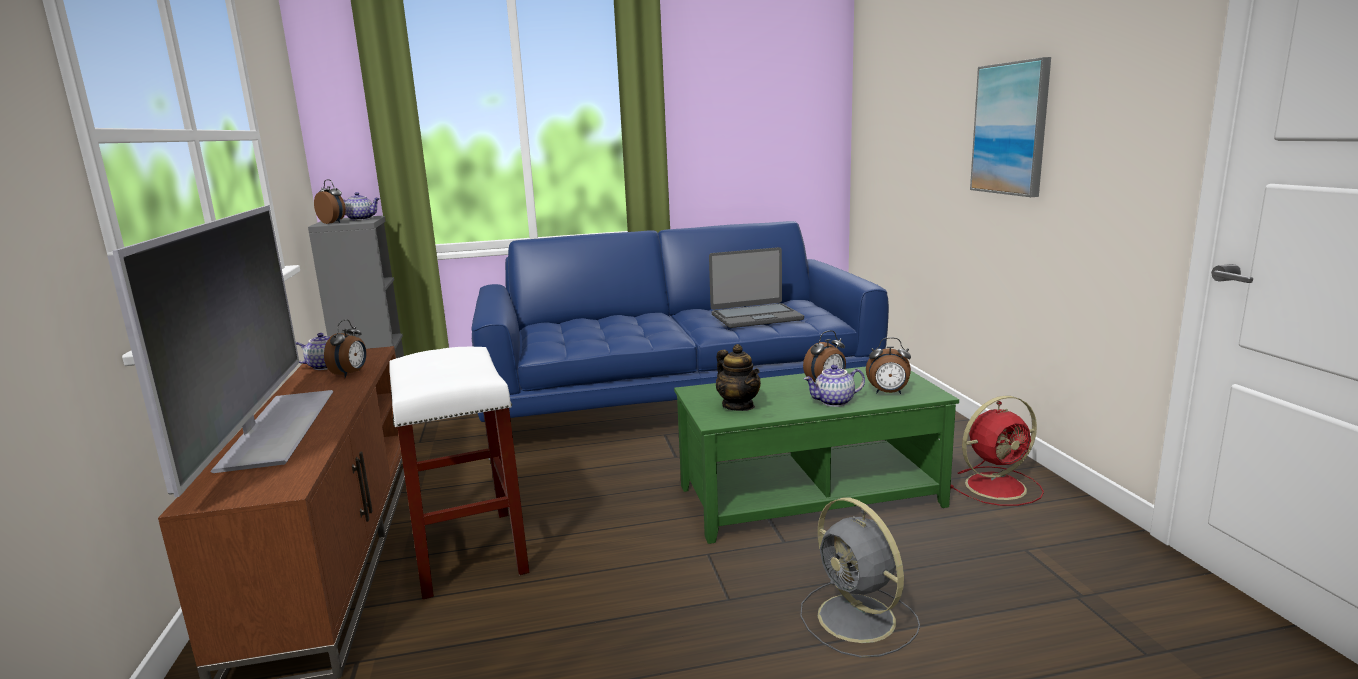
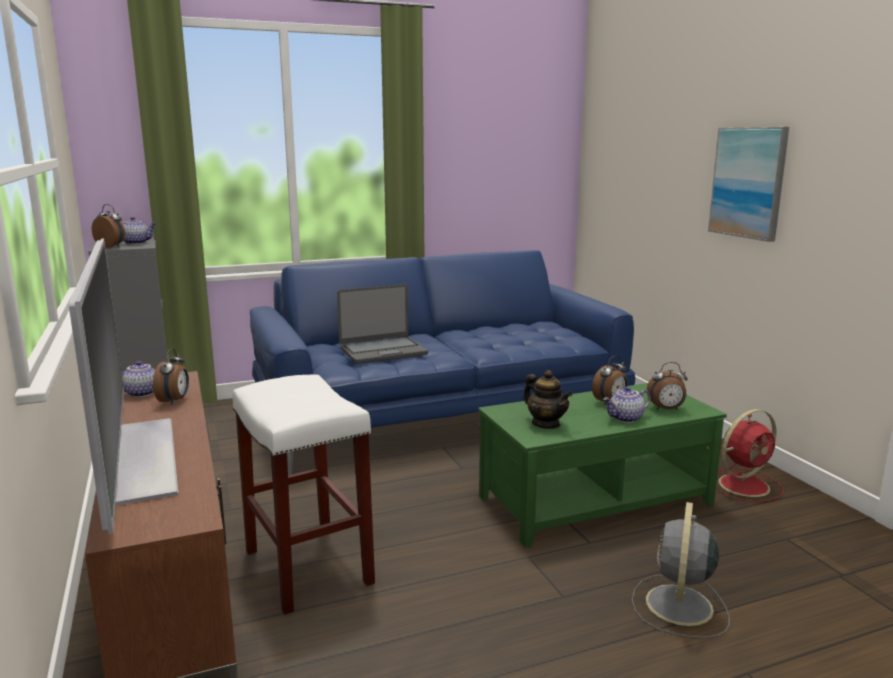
camera: 10 degrees left, 0 degrees up
laptop [709,247,804,328] -> laptop moved to [337,284,428,364]
grey fan [800,497,920,658] -> grey fan turned 60 degrees clockwise [632,502,730,638]

